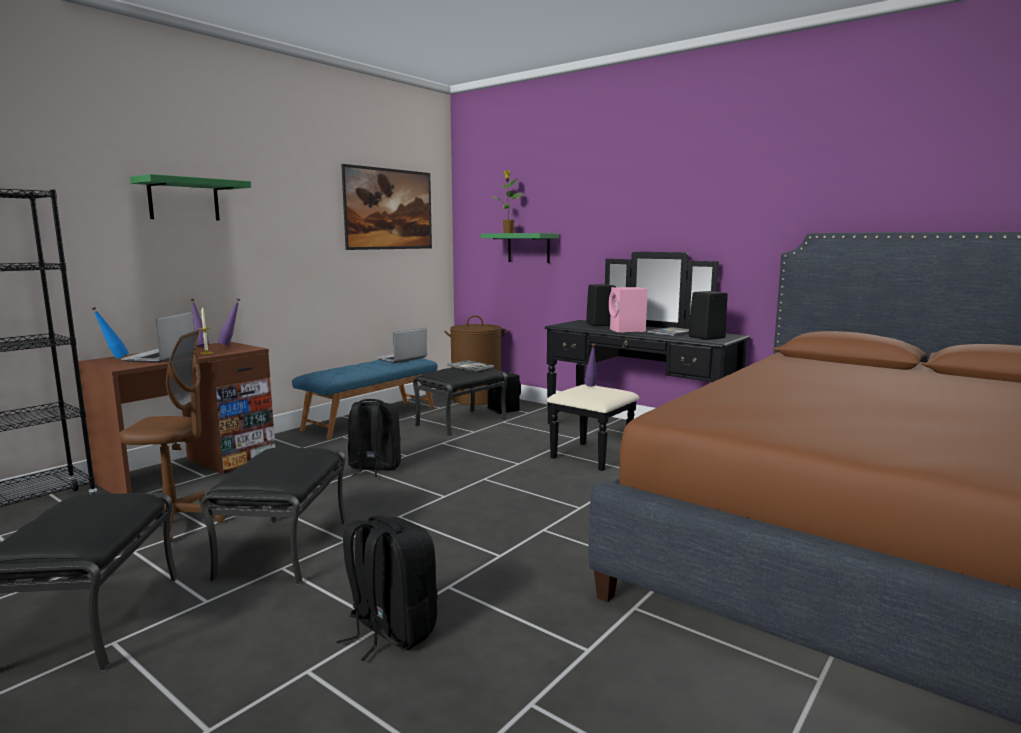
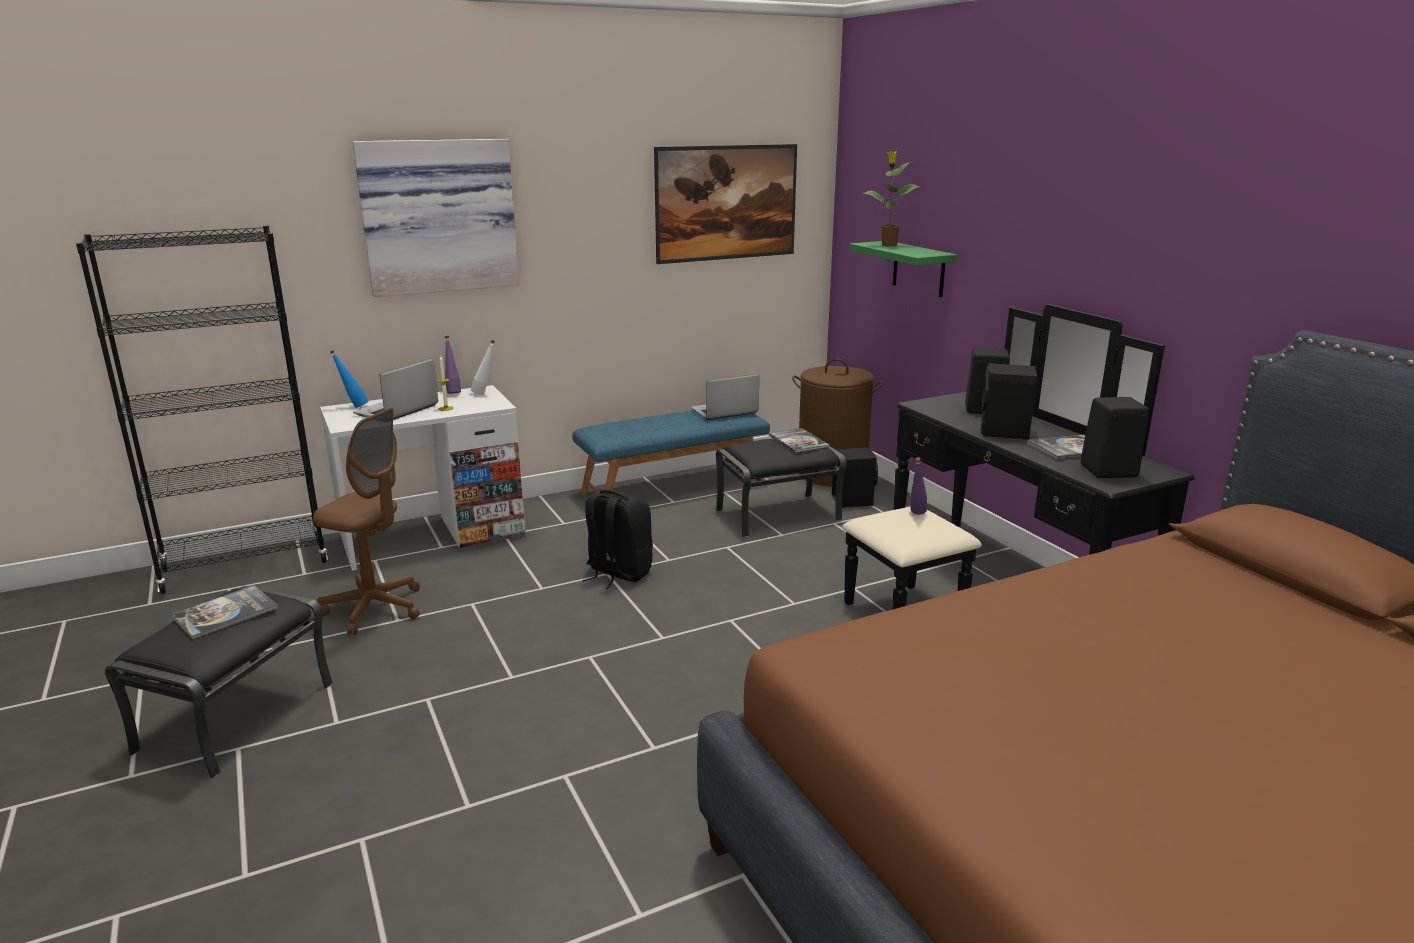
camera: 25 degrees right, 10 degrees up
brown desk [78,342,275,494] -> white desk [320,385,526,571]
green shelf [130,174,251,220] -> picture [353,139,519,297]
black ottoman [200,447,347,585] -> none
purple bottle [217,298,240,345] -> white bottle [471,339,495,395]
black backpack [336,515,438,661] -> none
pink speaker [609,287,648,333] -> black speaker [981,363,1037,440]
none -> book [171,585,278,639]

